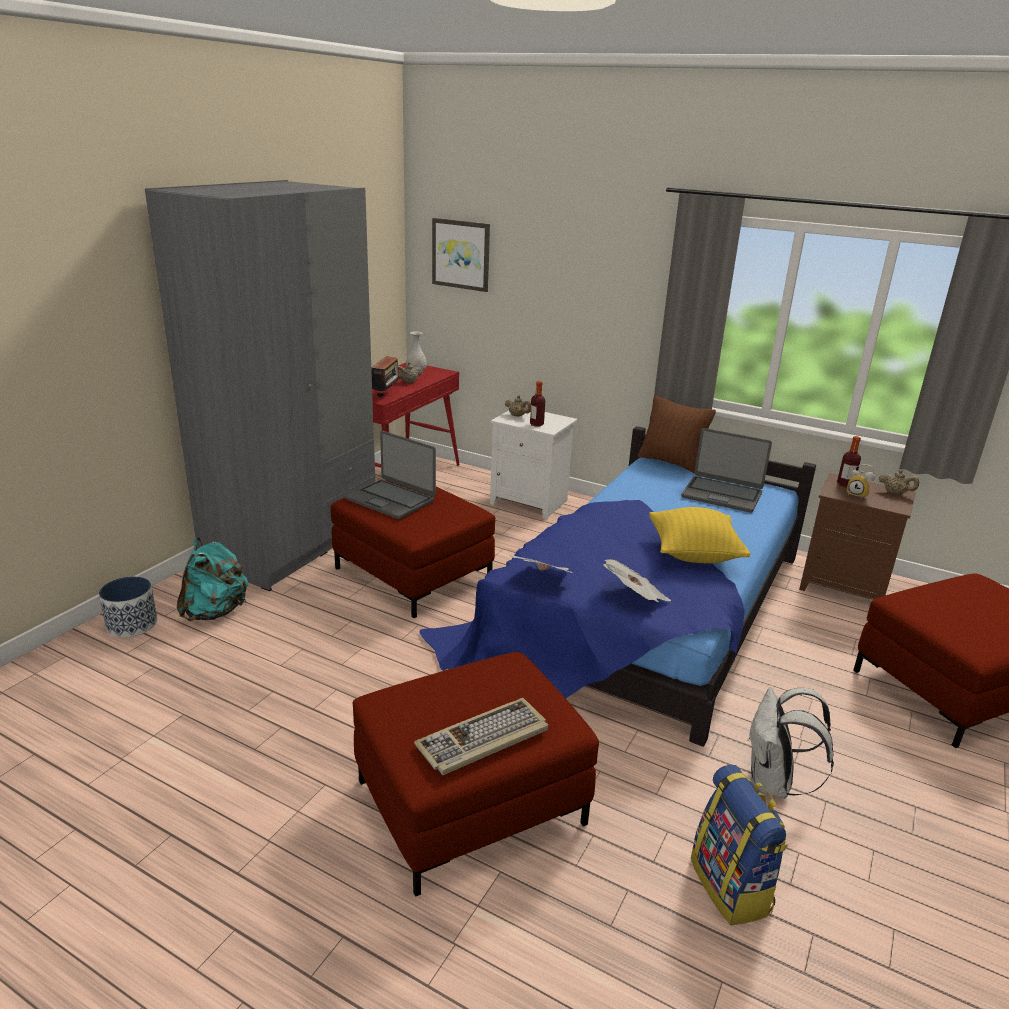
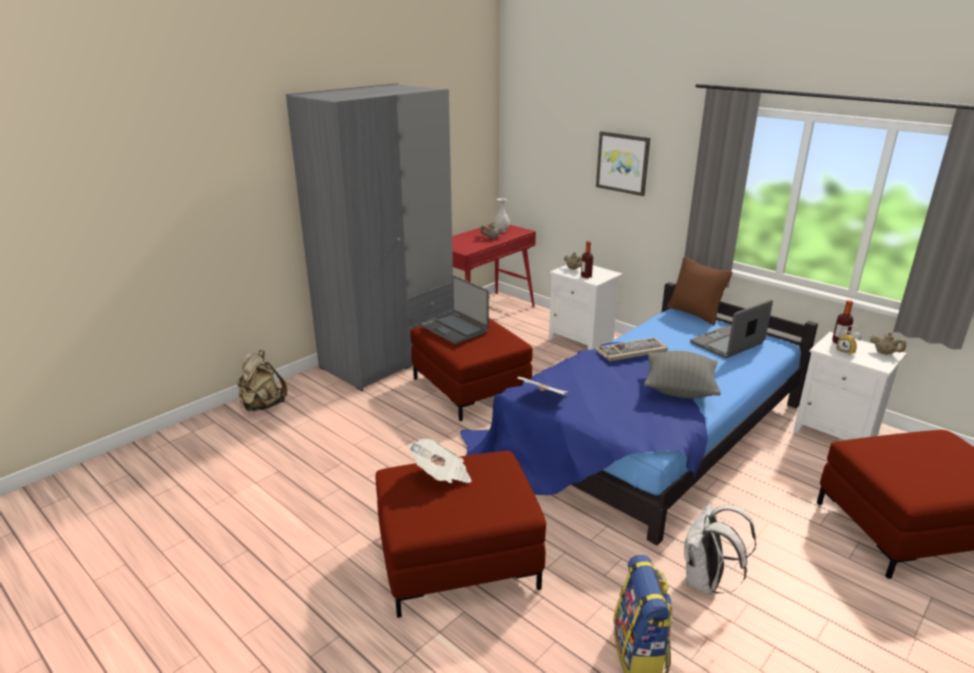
camera: 15 degrees right, 0 degrees up
planter [99,577,157,638] -> beige backpack [237,350,287,411]
turquoise backpack [177,537,248,621] -> none
radio [371,355,402,397] -> none
keyboard [414,698,548,775] -> keyboard moved to [595,337,668,361]
picture [432,218,490,292] -> picture moved to [596,131,650,196]
newspaper [603,559,671,602] -> newspaper moved to [409,439,471,483]
yellow pillow [649,507,750,564] -> grey pillow [644,351,721,399]
laptop [681,428,772,513] -> laptop turned 105 degrees clockwise [690,299,773,359]
brown nightstand [799,473,916,599] -> white nightstand [793,332,907,440]

